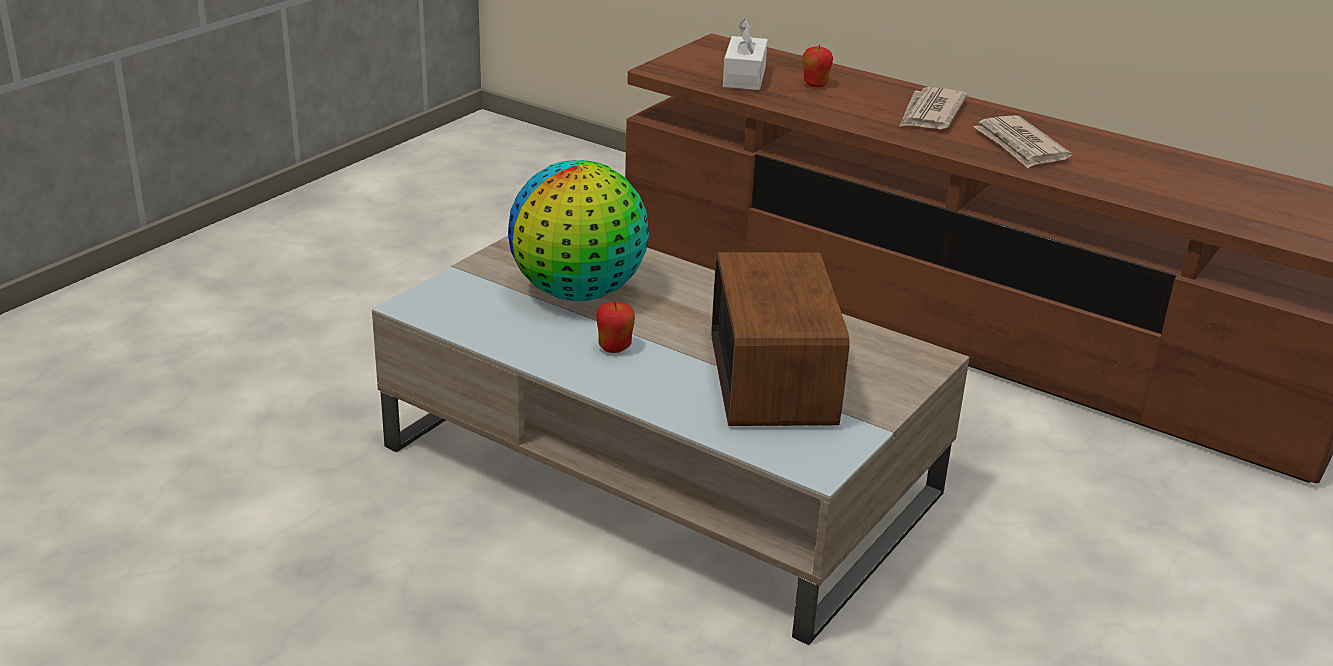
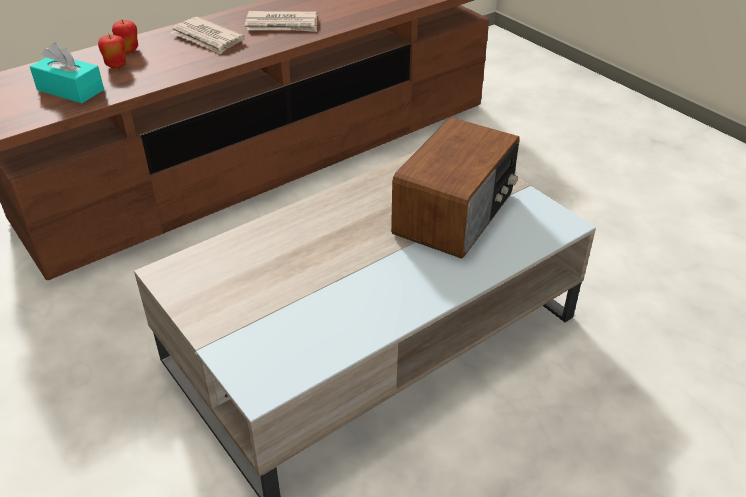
camera: 70 degrees left, 10 degrees up
globe [508,160,649,301] -> none
apple [596,301,635,353] -> apple moved to [112,19,138,53]
radio [711,252,850,426] -> radio turned 105 degrees clockwise [391,117,520,259]
white tissue box [723,19,768,90] -> turquoise tissue box [30,42,104,103]

